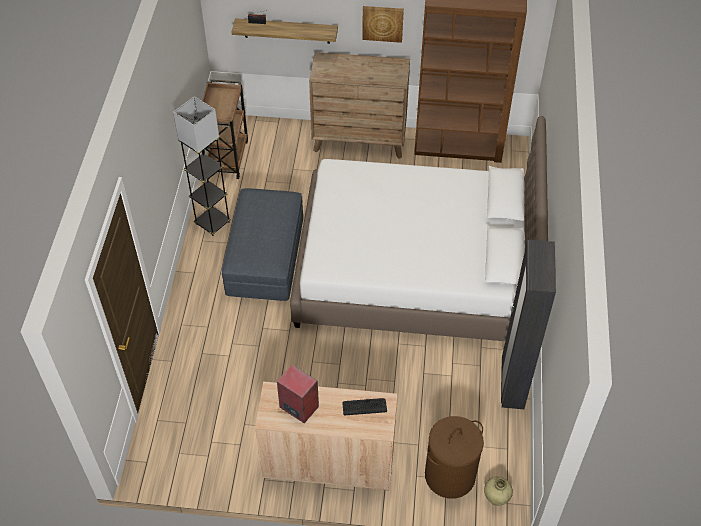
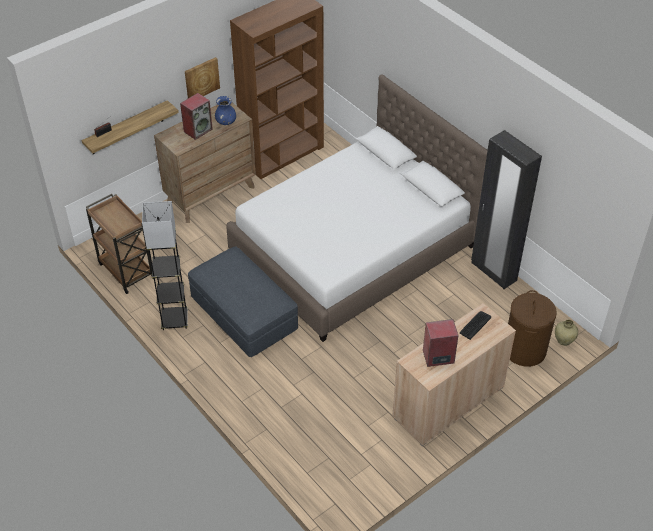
camera: 45 degrees left, 5 degrees down
none -> speaker [180,93,213,140]
none -> blue vase [215,96,236,125]

